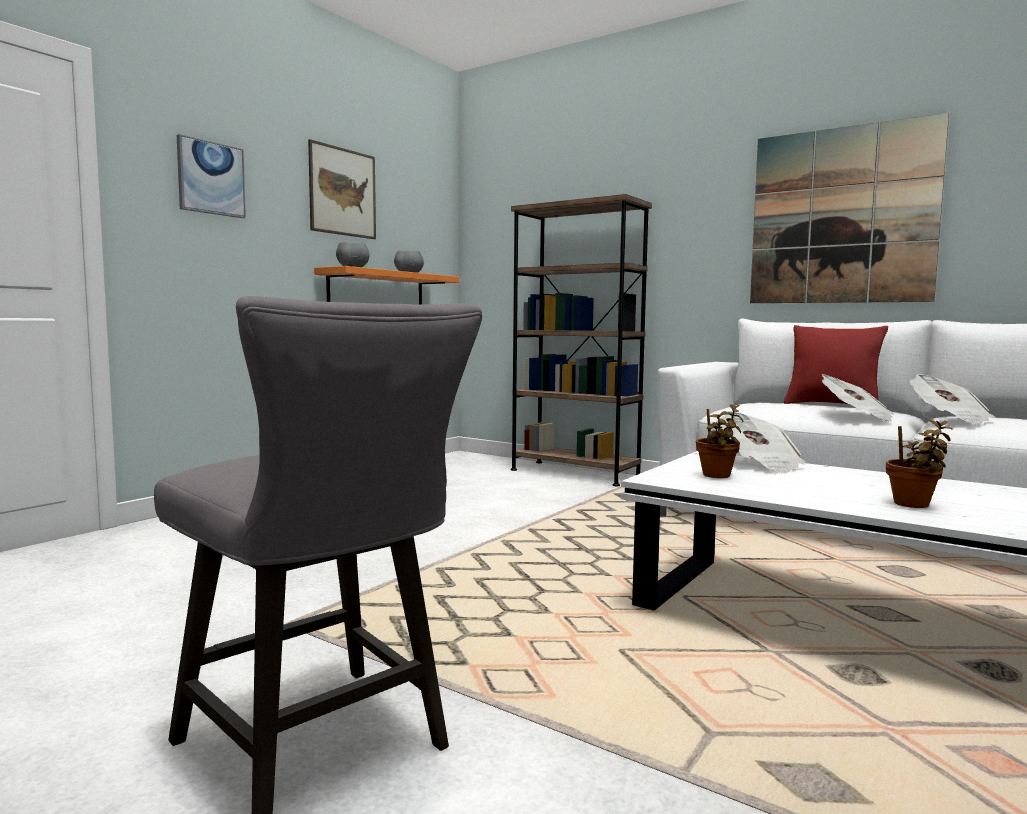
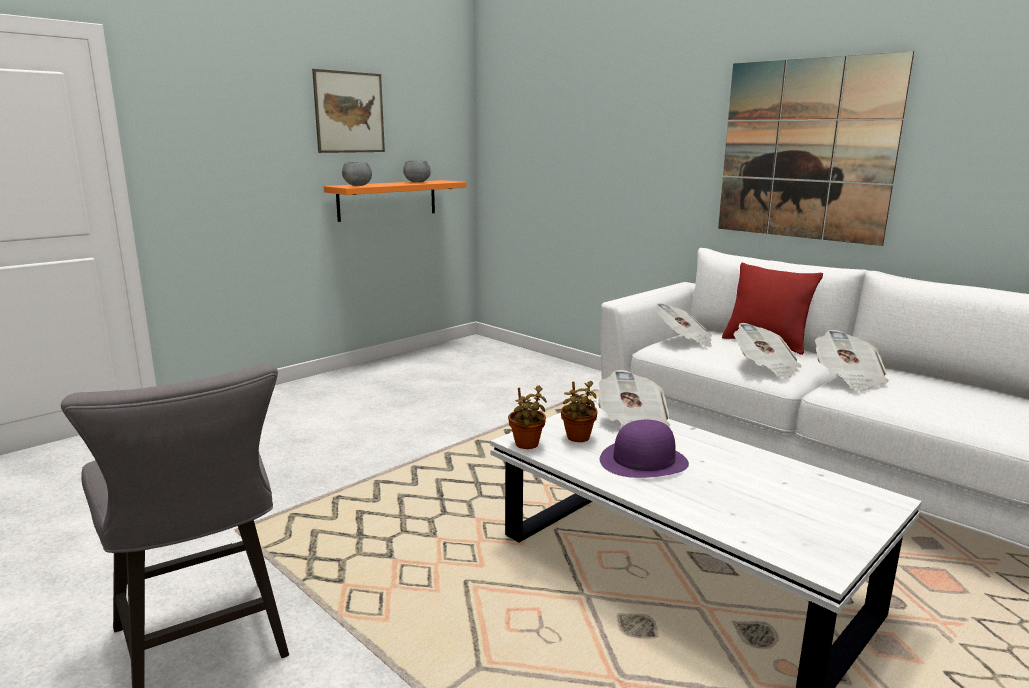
camera: 10 degrees right, 10 degrees up
picture [177,134,246,218] -> none
brown bookcase [511,194,652,486] -> none
potted plant [886,420,953,508] -> potted plant moved to [508,385,547,449]
none -> purple hat [600,420,689,478]
none -> newspaper [657,303,712,347]

